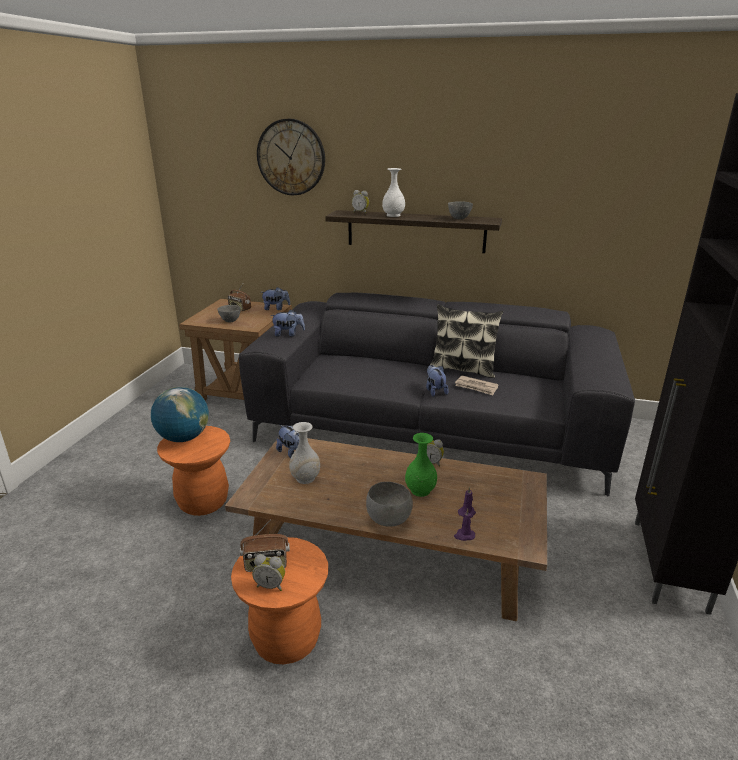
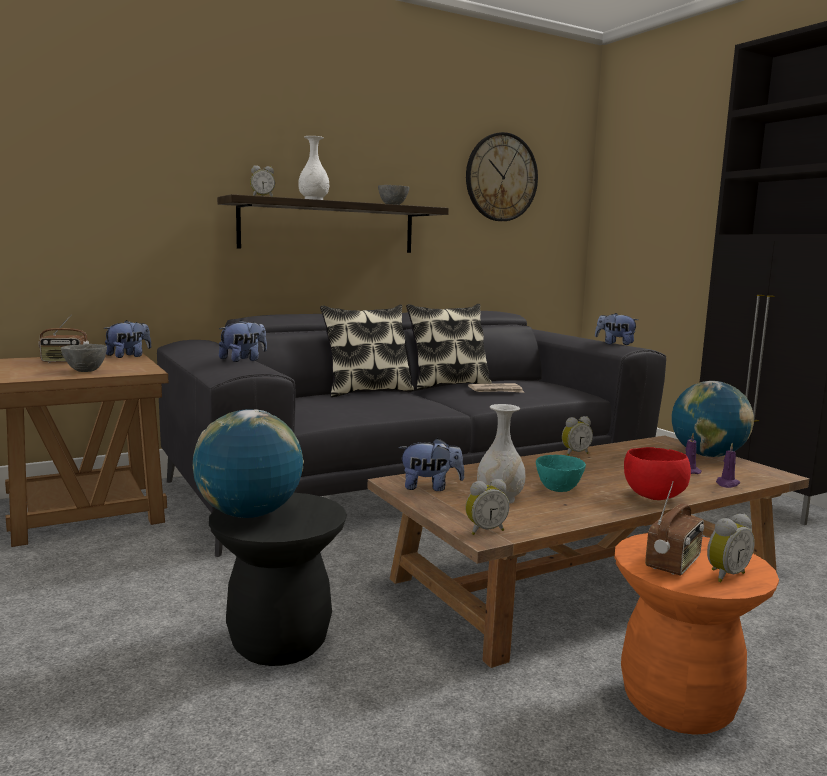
camera: 45 degrees left, 15 degrees down
orange stool [157,426,230,516] -> black stool [209,493,347,666]
wall clock [257,119,325,195] -> wall clock moved to [466,132,538,221]
grey bowl [366,482,413,527] -> red bowl [624,447,691,500]
green vase [405,433,437,497] -> none
plush toy [426,365,449,397] -> plush toy moved to [595,313,638,345]
none -> pillow [320,305,414,397]
none -> alarm clock [465,479,509,535]
none -> turquoise bowl [536,455,586,492]
none -> globe [671,381,754,457]

